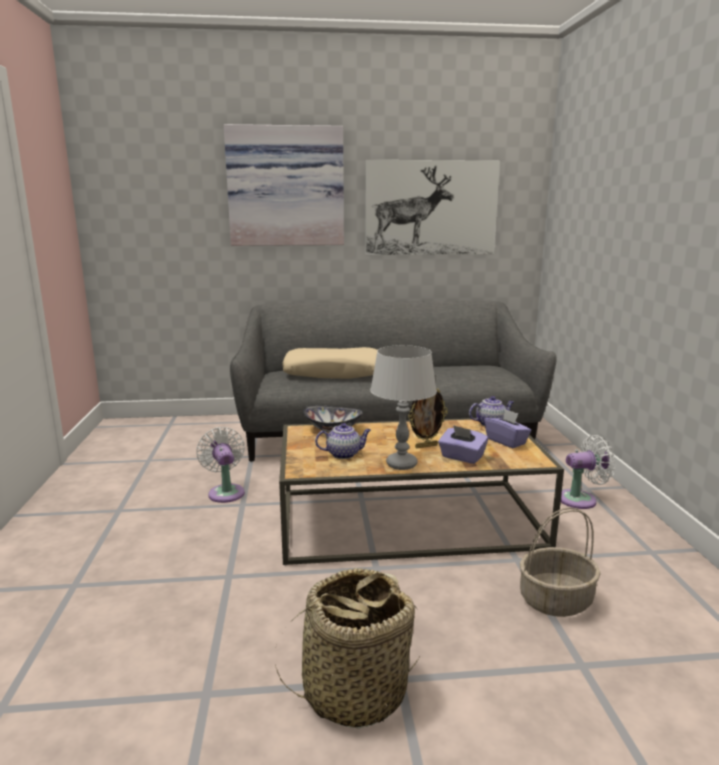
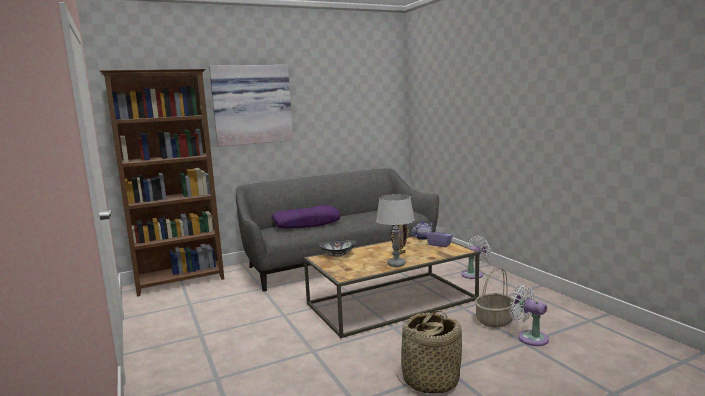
camera: 20 degrees left, 5 degrees down
white fan [196,427,245,503] -> white fan moved to [509,285,549,346]
beige pillow [282,347,377,379] -> purple pillow [272,205,340,229]
teapot [315,423,371,459] -> none
picture [365,160,500,255] -> none
purple tissue box [438,425,488,464] -> none
none -> brown bookcase [100,69,224,297]

